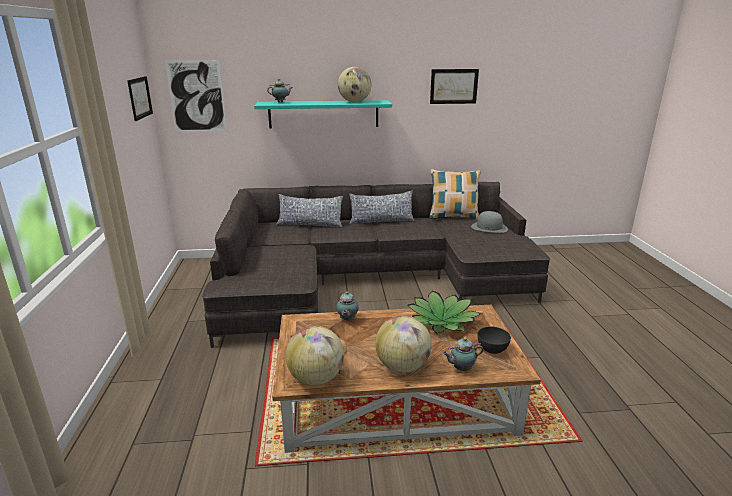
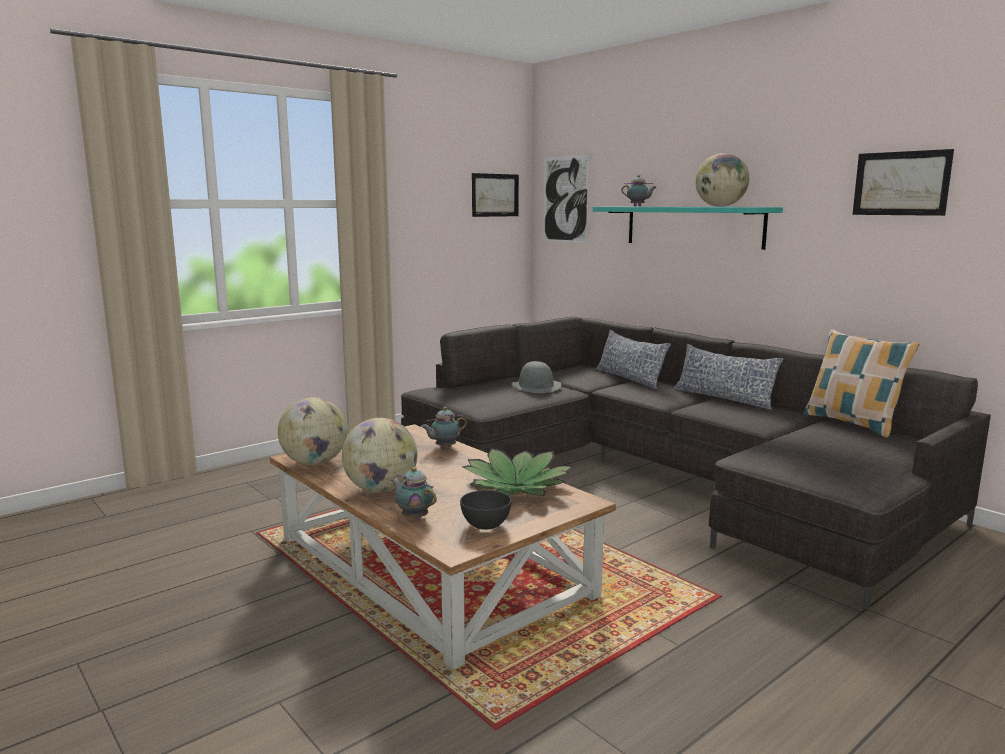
camera: 55 degrees right, 10 degrees down
grey hat [471,211,508,233] -> grey hat moved to [511,361,562,393]

